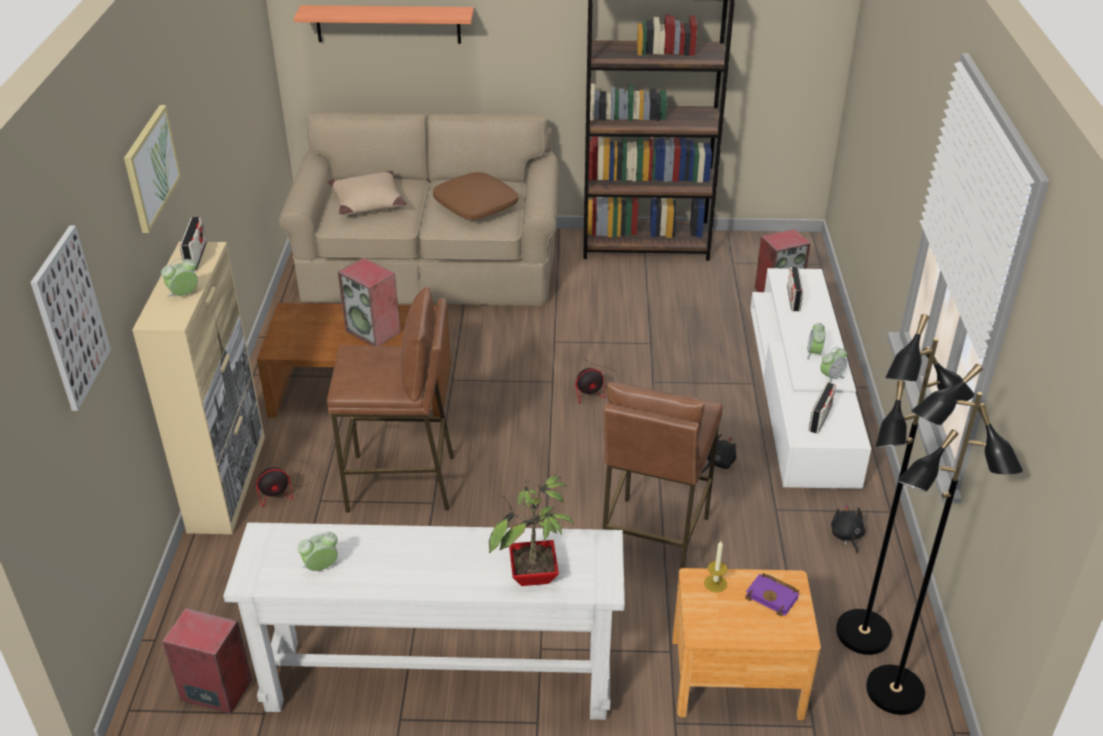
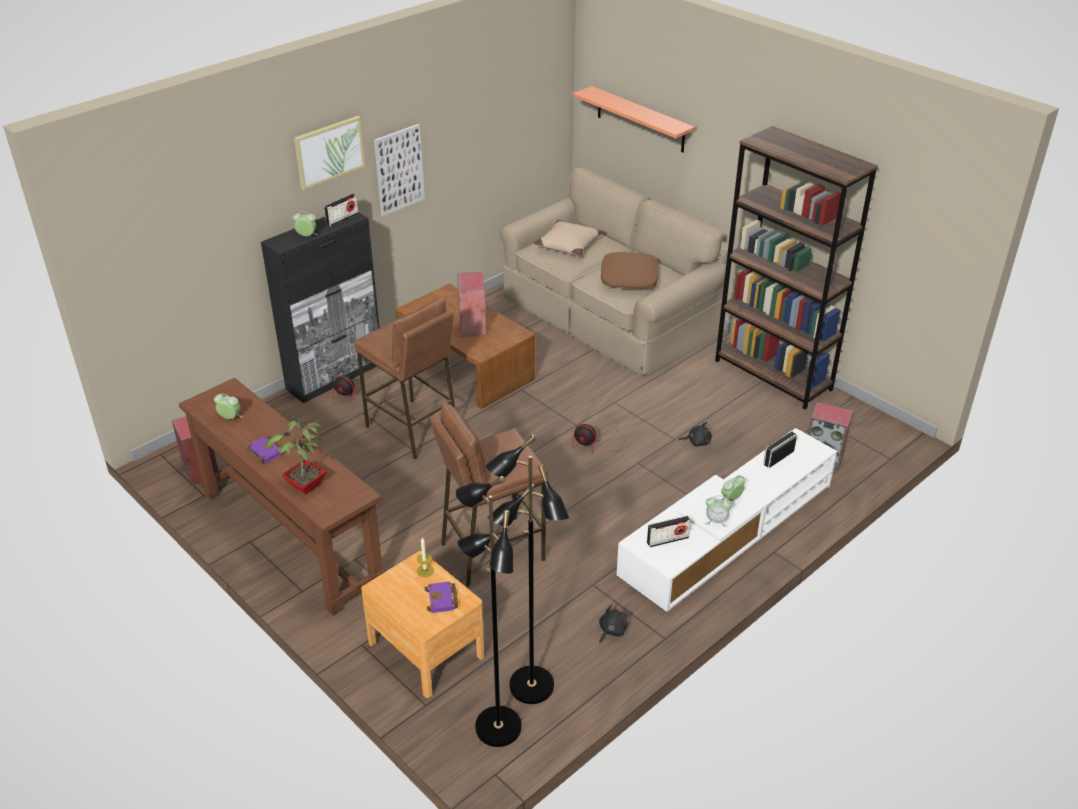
camera: 45 degrees right, 0 degrees up
picture [31,225,111,411] -> picture moved to [374,124,425,216]
beige cabinet [132,241,265,534] -> black cabinet [261,212,380,403]
white console table [223,522,625,720] -> brown console table [179,378,385,616]
black plush toy [702,434,736,473] -> black plush toy moved to [679,422,712,447]
none -> purple book [245,436,284,464]

